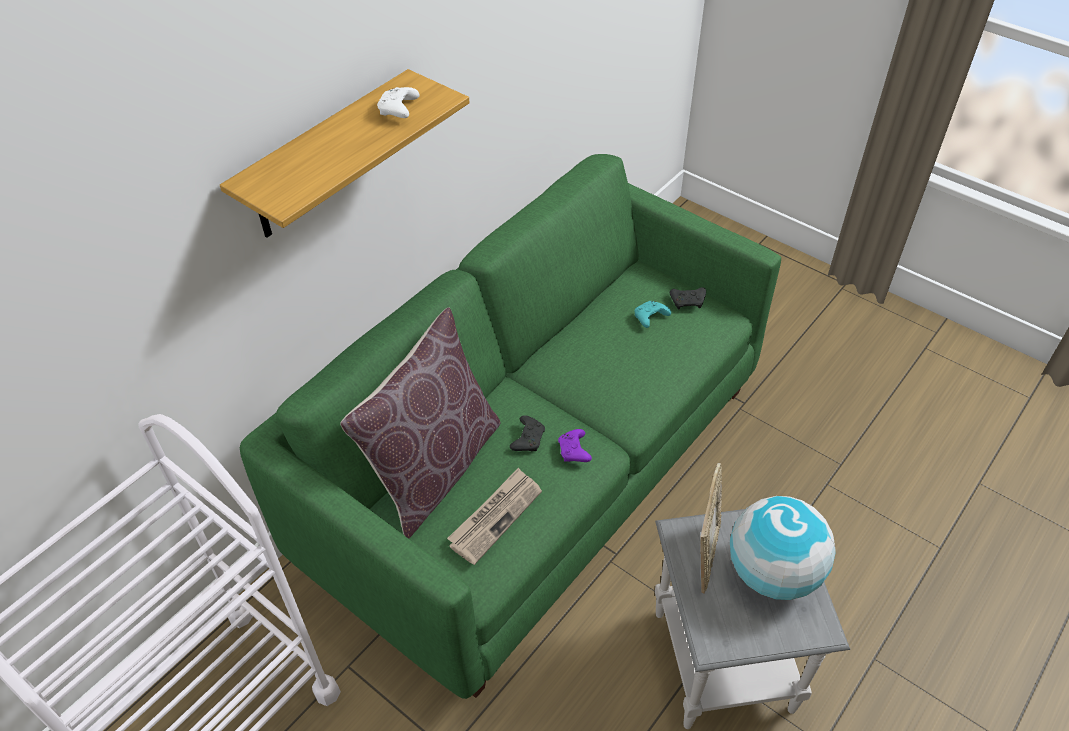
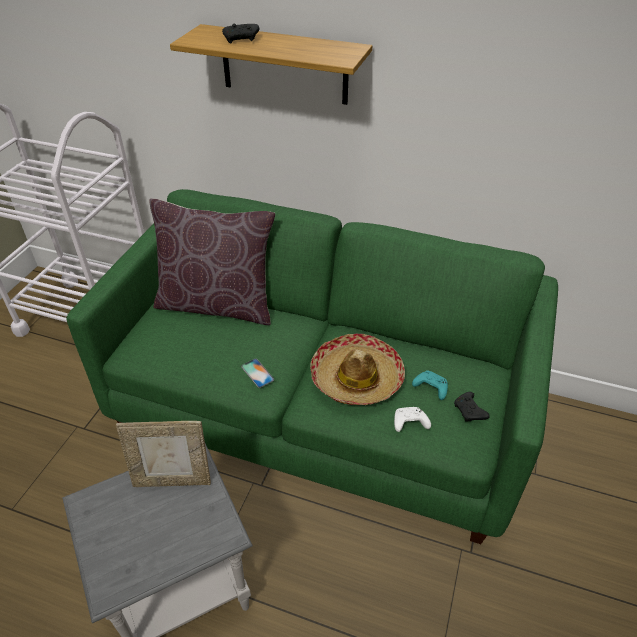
camera: 70 degrees right, 5 degrees down
white game controller [377,87,420,118] -> white game controller moved to [394,407,431,432]
newspaper [447,468,542,565] -> none
black game controller [510,415,545,451] -> black game controller moved to [222,24,259,44]
purple game controller [558,429,592,462] -> phone [241,359,274,388]
globe [730,496,836,600] -> none
none -> hat [310,333,405,405]

